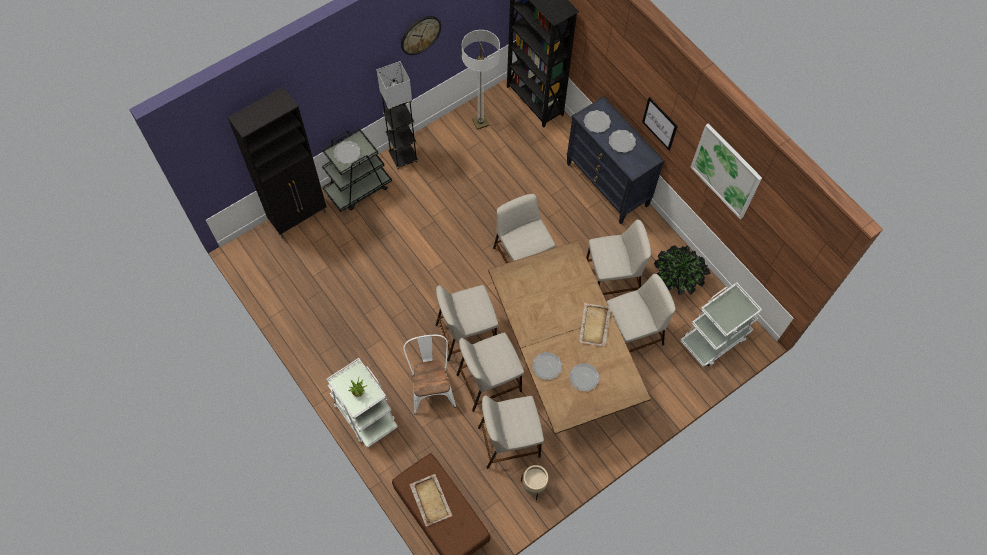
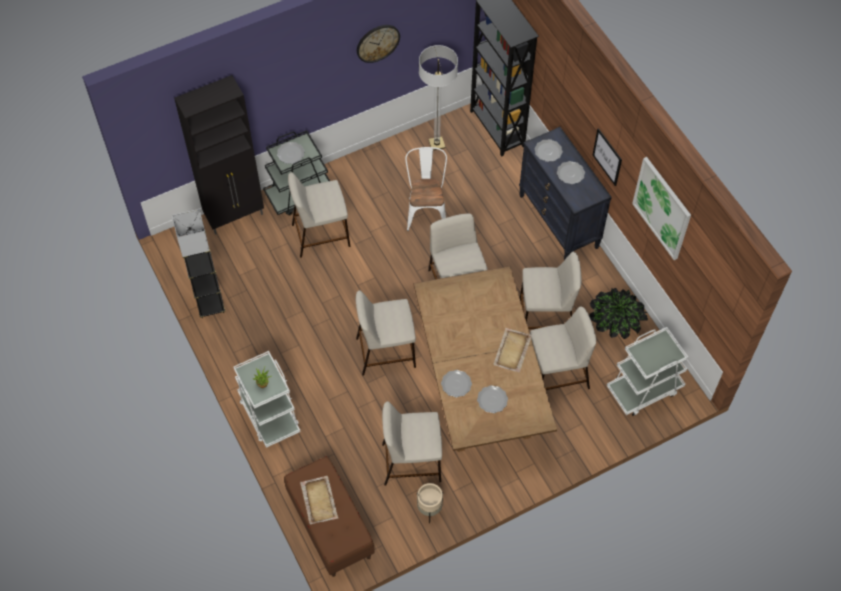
camera: 10 degrees right, 5 degrees down
grey floor lamp [376,61,418,169] -> grey floor lamp moved to [172,209,225,318]
white chair [403,335,456,414] -> white chair moved to [405,147,447,231]
beige stool [457,332,524,412] -> beige stool moved to [288,172,351,258]

